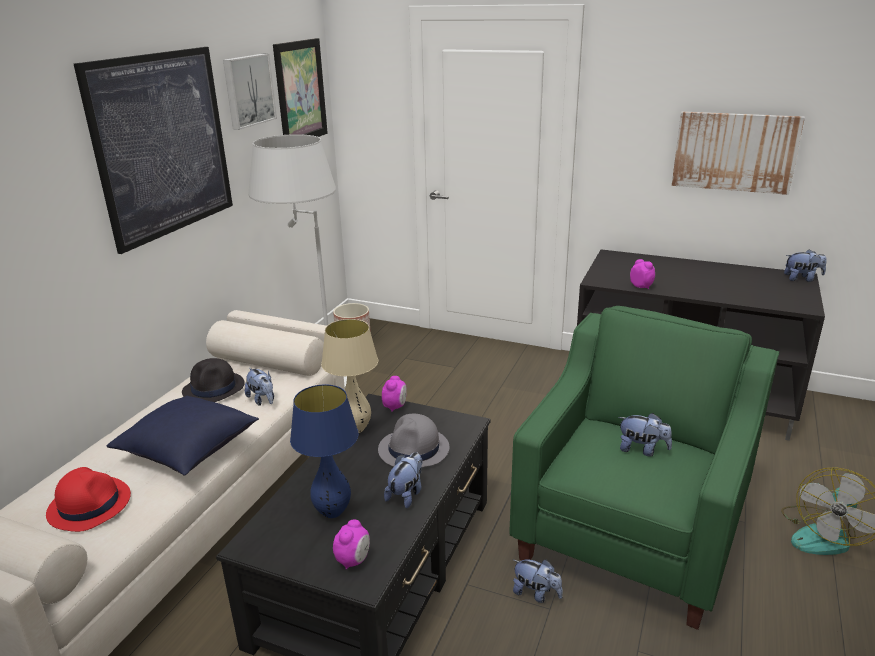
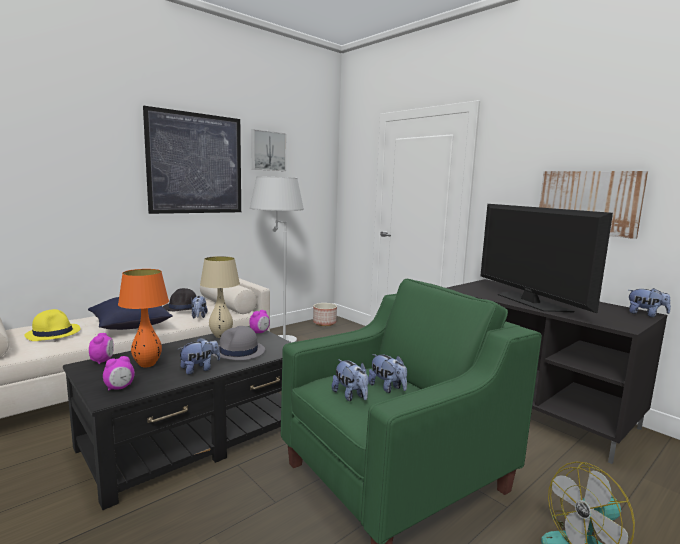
camera: 25 degrees right, 15 degrees down
red hat [46,467,131,532] -> yellow hat [24,309,81,341]
picture [273,38,328,137] -> none
blue table lamp [290,384,359,518] -> orange table lamp [118,269,169,368]
plush toy [513,559,563,603] -> plush toy moved to [332,359,369,401]
alarm clock [630,259,655,289] -> alarm clock moved to [89,333,114,364]
none -> television [480,204,613,313]

